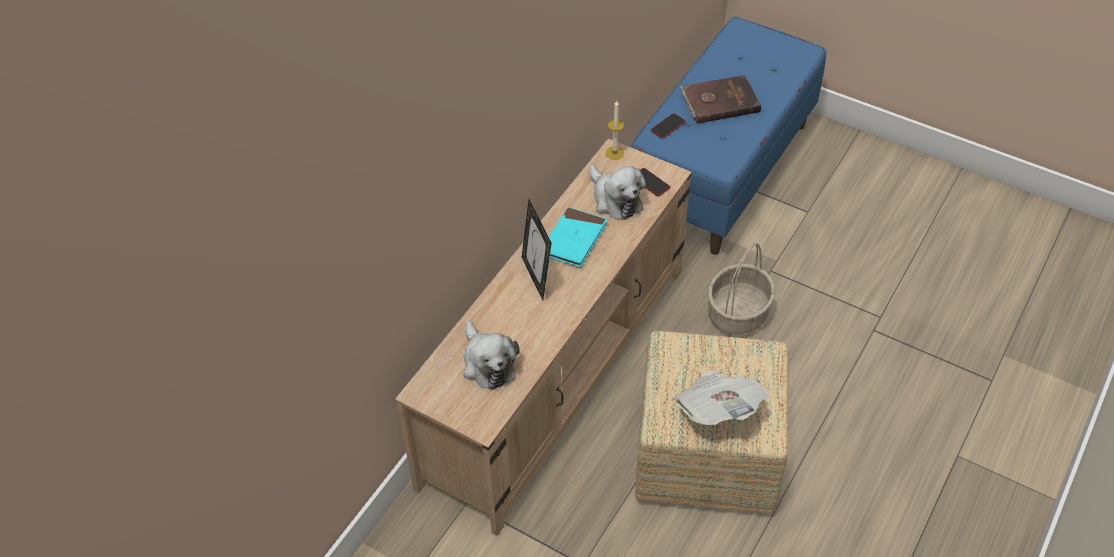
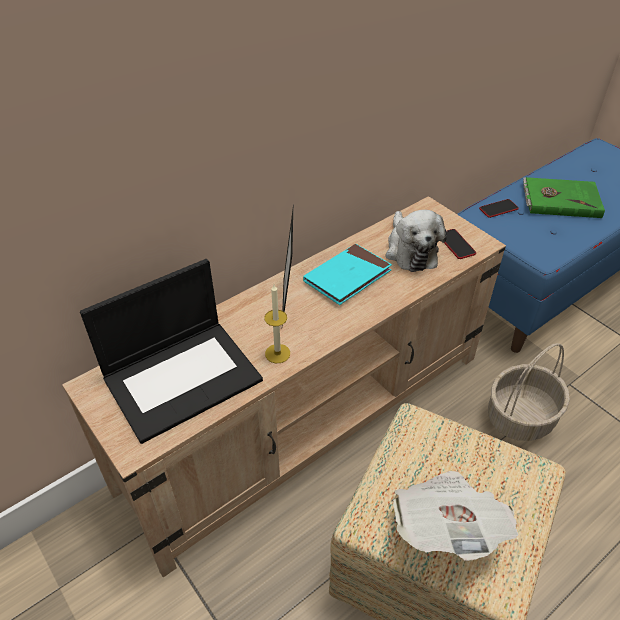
camera: 20 degrees right, 5 degrees down
plush toy [464,320,520,390] -> laptop [80,259,263,444]
candle [606,101,624,160] -> candle moved to [264,285,290,363]
brown book [680,75,761,124] -> green book [523,177,605,218]

